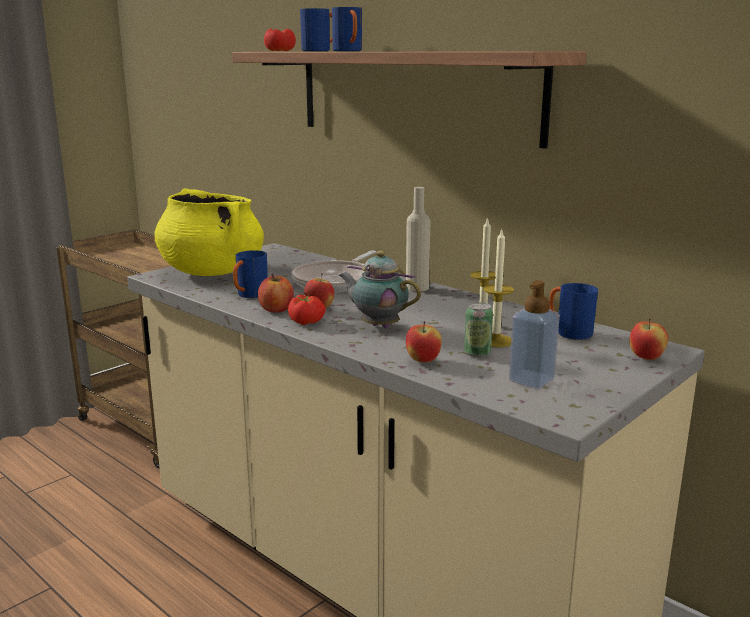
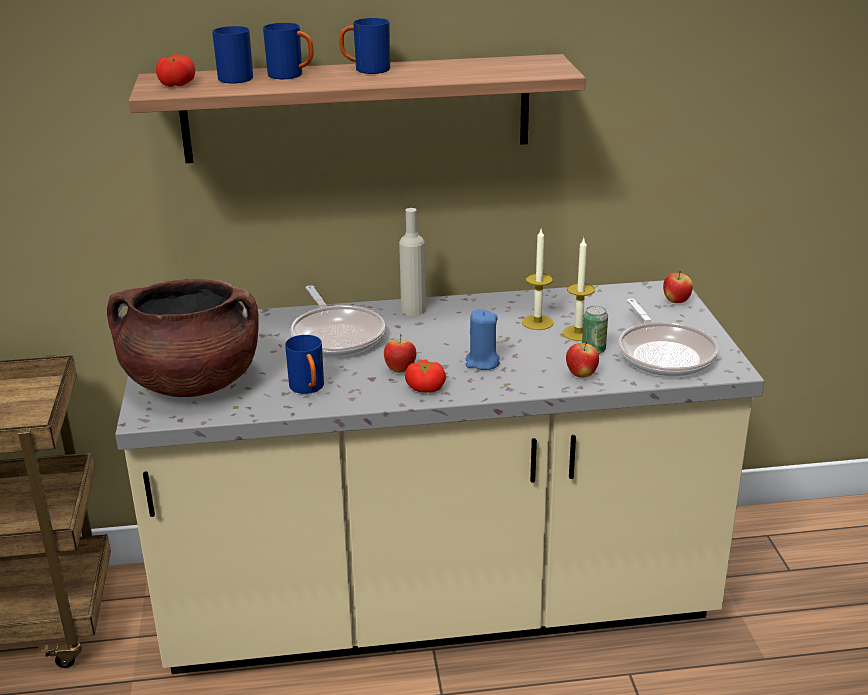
camera: 50 degrees left, 10 degrees up
yellow cooking pot [154,188,264,276] -> brown cooking pot [107,278,259,397]
apple [258,274,294,313] -> none
teapot [339,251,421,328] -> blue candle [465,309,500,370]
soap dispenser [509,280,560,389] -> frying pan [618,299,718,377]
blue mug [549,283,598,340] -> blue mug moved to [339,18,390,74]

